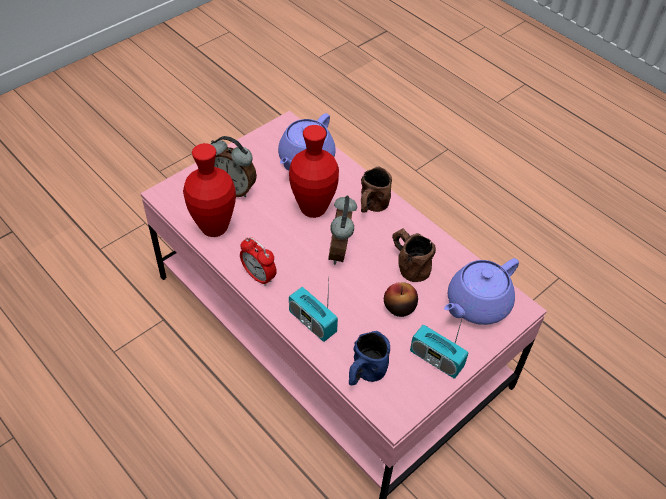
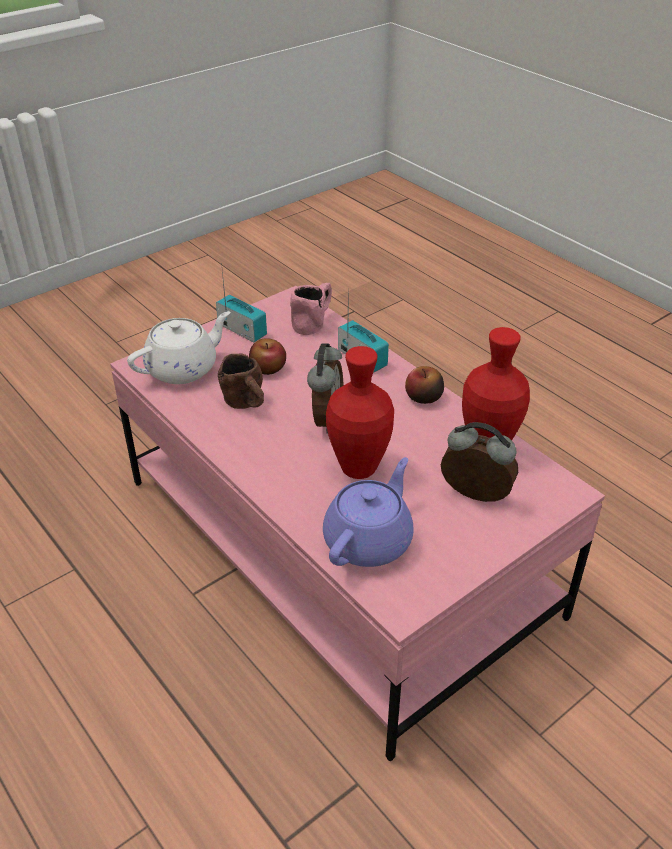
camera: 175 degrees left, 10 degrees down
alarm clock [240,237,277,286] -> apple [405,366,444,404]
blue mug [349,331,390,385] -> pink mug [290,283,332,335]
brown mug [361,167,392,213] -> none
purple teapot [444,258,519,325] -> white teapot [127,311,231,384]

